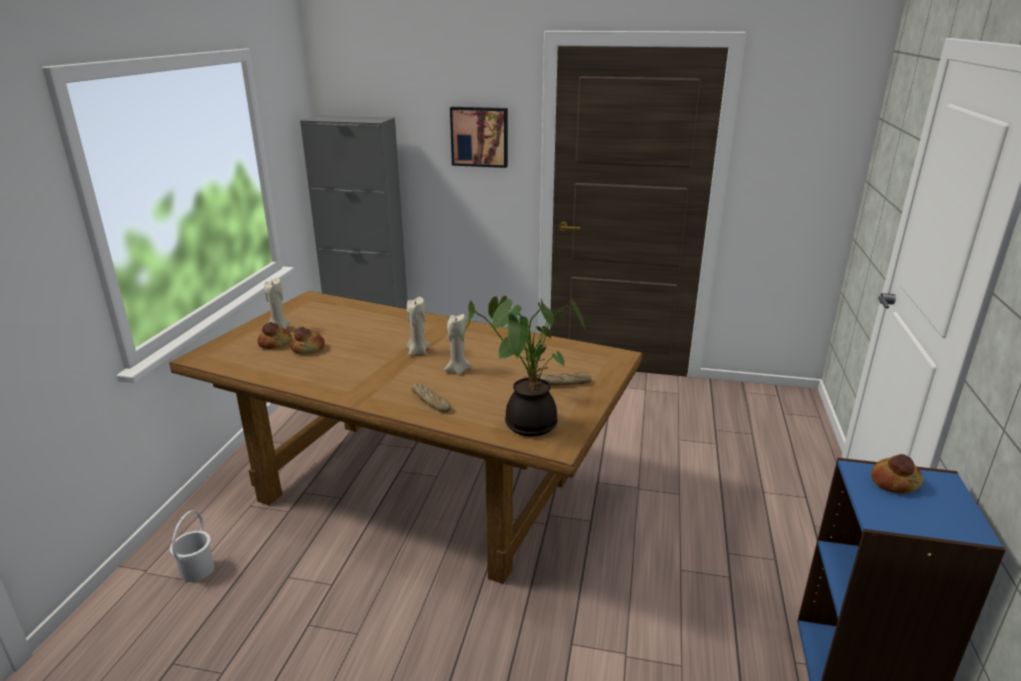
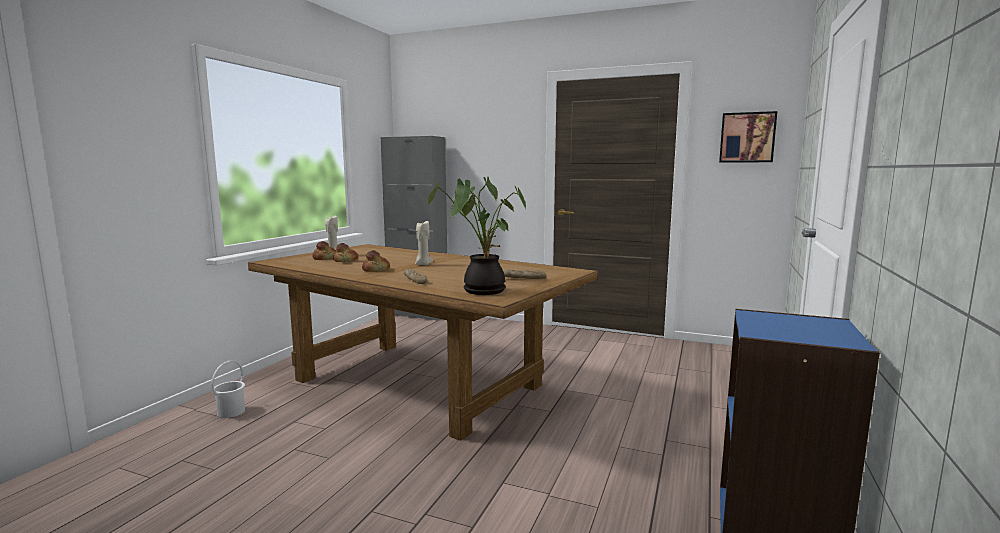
camera: 10 degrees right, 15 degrees down
beige candle [444,314,472,375] -> none
picture [450,107,508,168] -> picture moved to [719,111,777,163]
bread [871,454,923,494] -> bread moved to [362,250,390,272]

